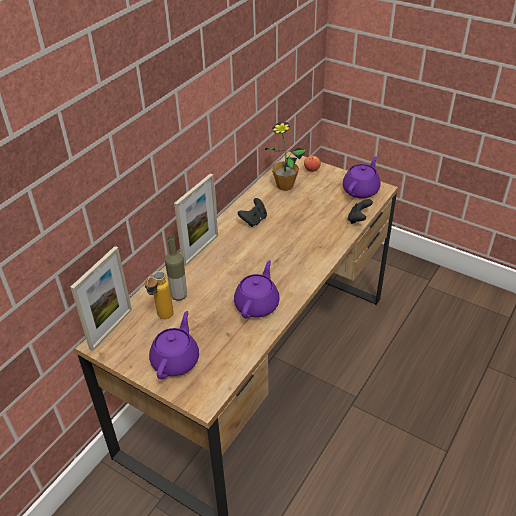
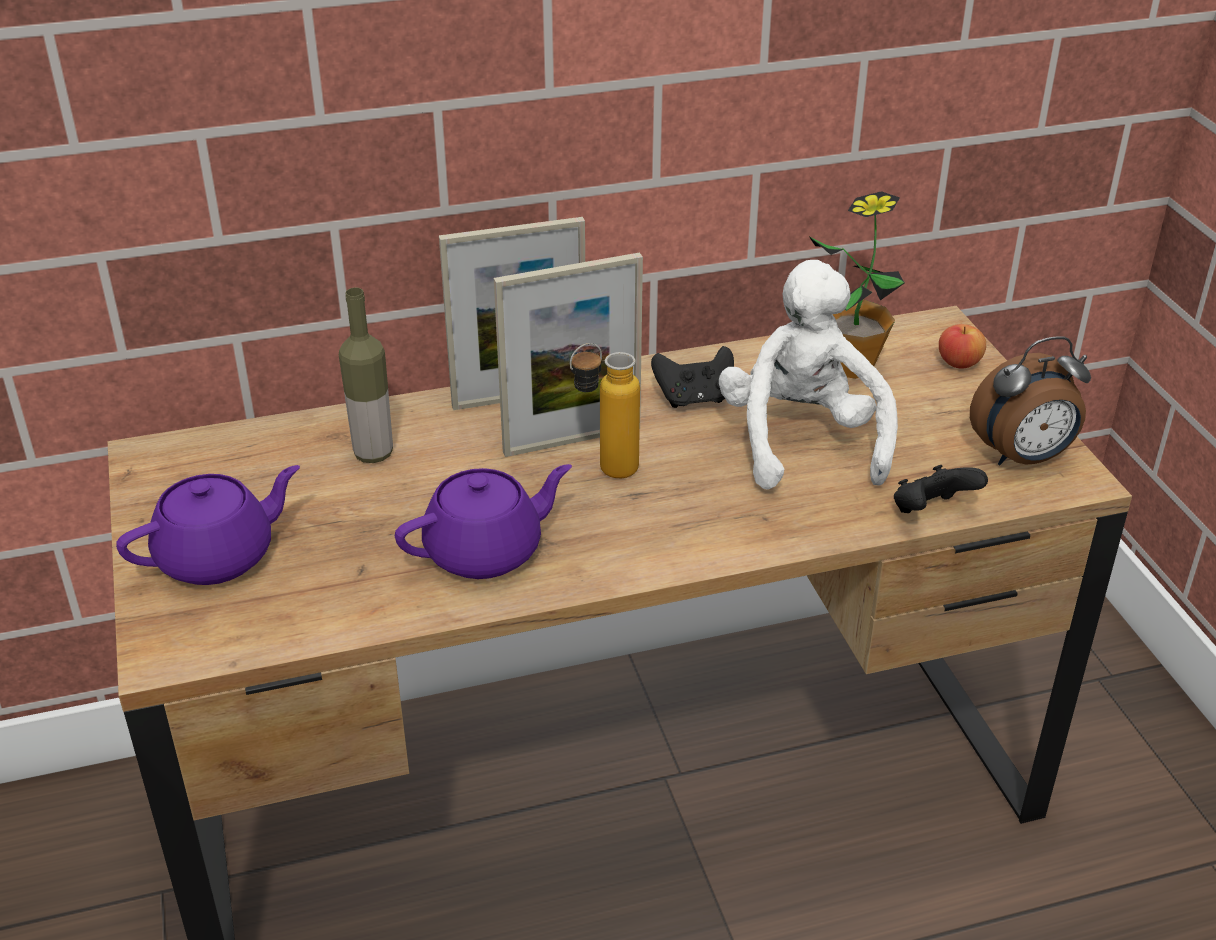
camera: 40 degrees right, 5 degrees down
picture frame [70,246,132,351] -> picture frame moved to [494,252,643,457]
bottle [144,271,174,319] -> bottle moved to [570,343,640,478]
purple teapot [343,156,380,199] -> alarm clock [970,336,1091,465]
none -> white plush toy [719,260,898,490]

